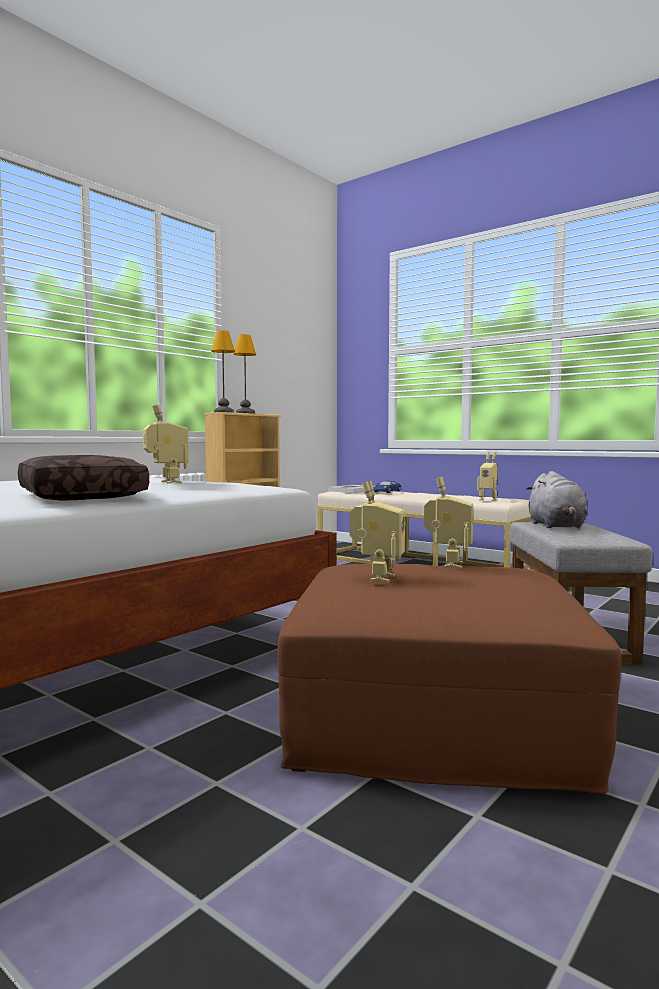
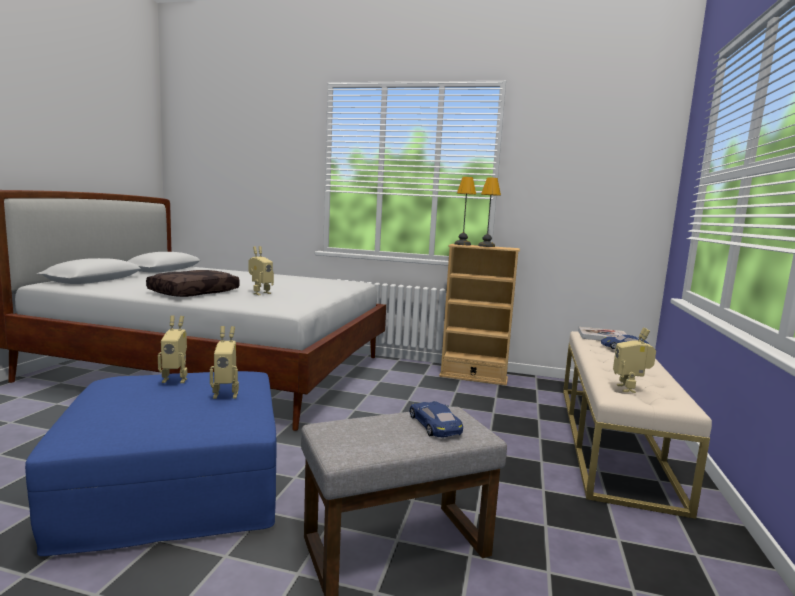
camera: 65 degrees right, 5 degrees up
brown ottoman [278,564,621,794] -> blue ottoman [25,371,276,556]
grey plush toy [526,471,588,528] -> blue toy car [409,401,463,437]

